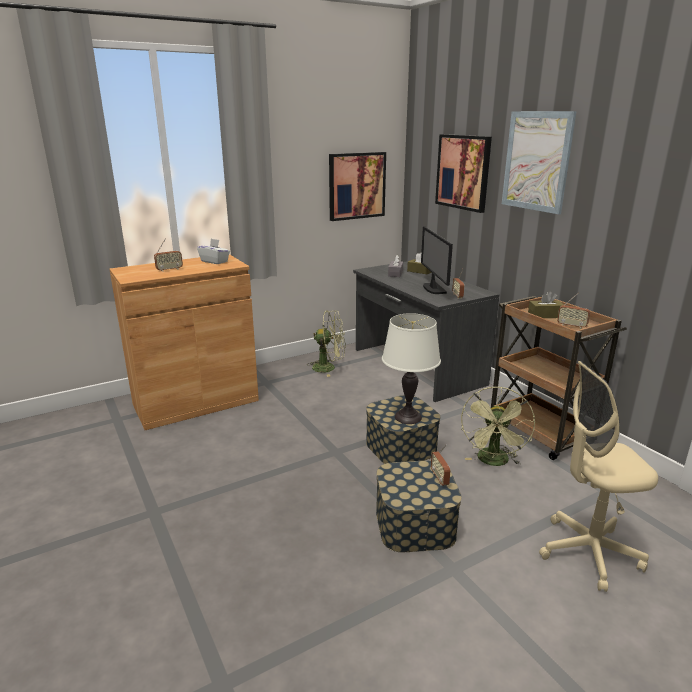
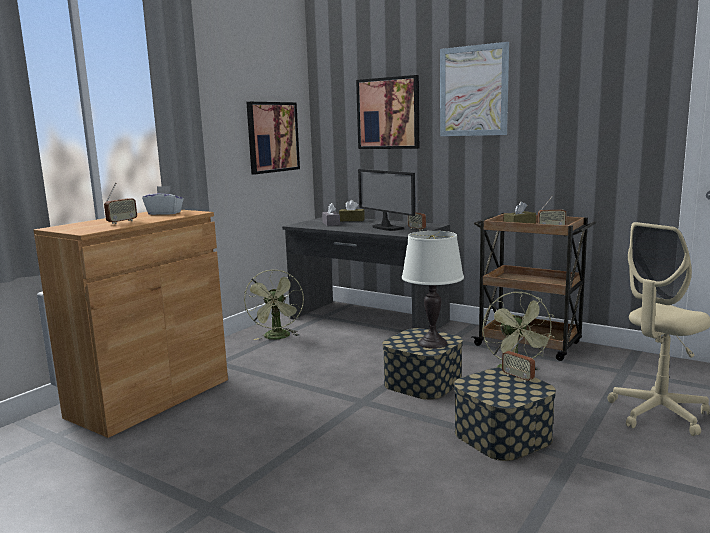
camera: 25 degrees left, 10 degrees down
green fan [308,310,345,377] -> green fan turned 105 degrees clockwise [244,270,304,340]

